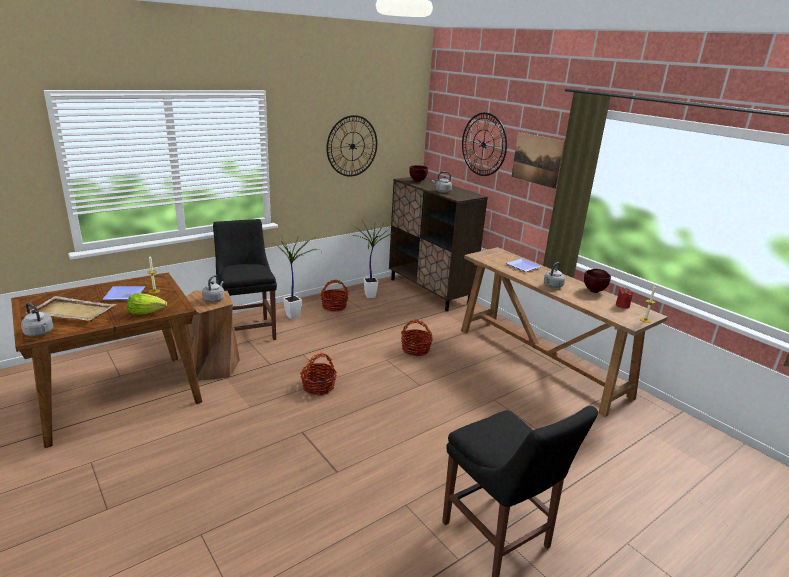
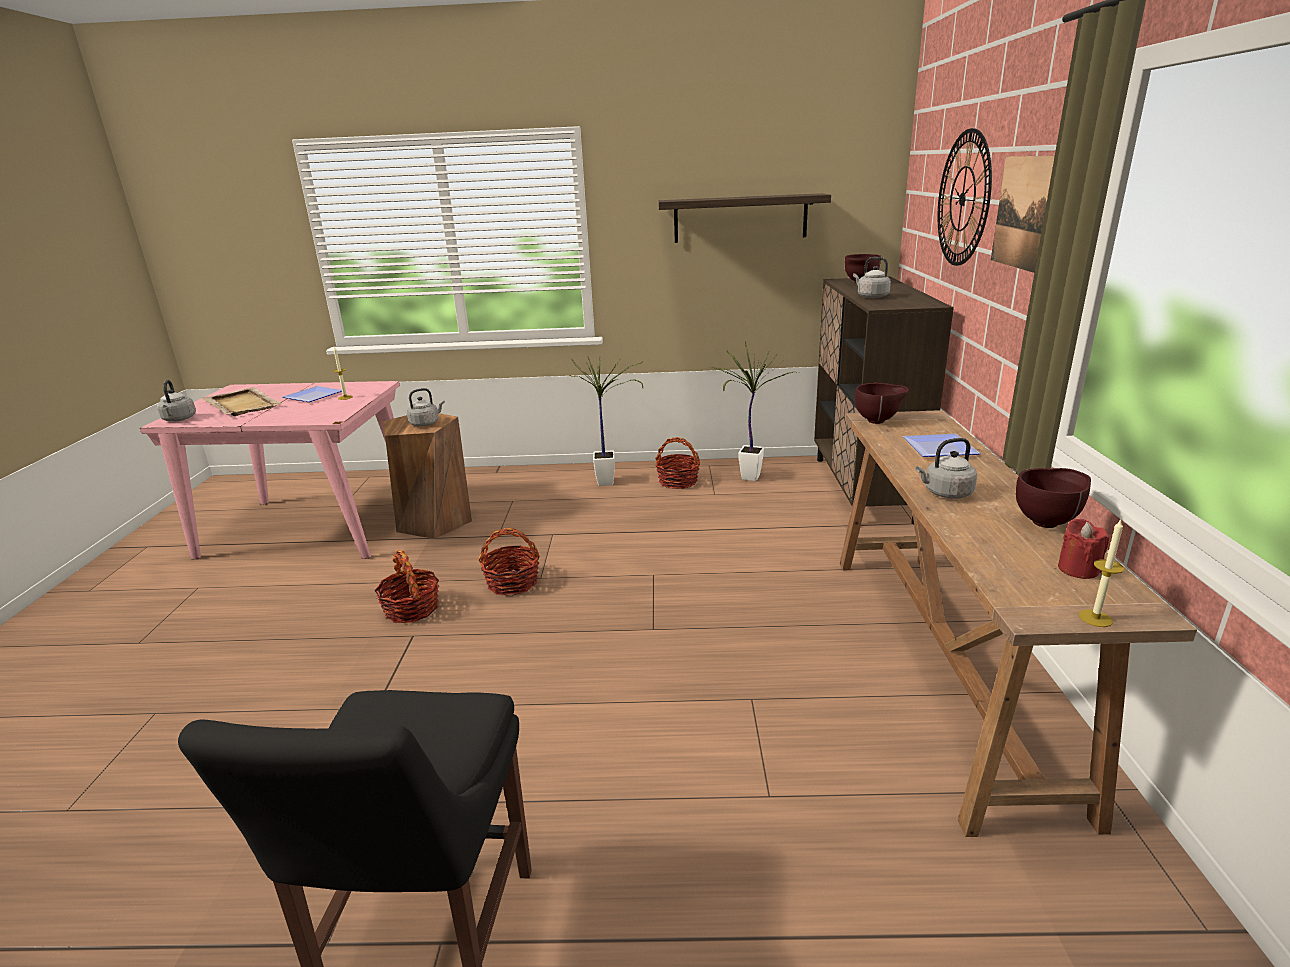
camera: 40 degrees right, 0 degrees up
brown dining table [11,272,202,448] -> pink dining table [140,381,400,560]
lettuce [127,293,167,315] -> none
black chair [213,219,277,340] -> none
wall clock [327,115,377,177] -> shelf [658,193,831,243]
basket [401,320,433,356] -> basket moved to [374,550,439,623]
none -> brown bowl [855,383,909,424]

